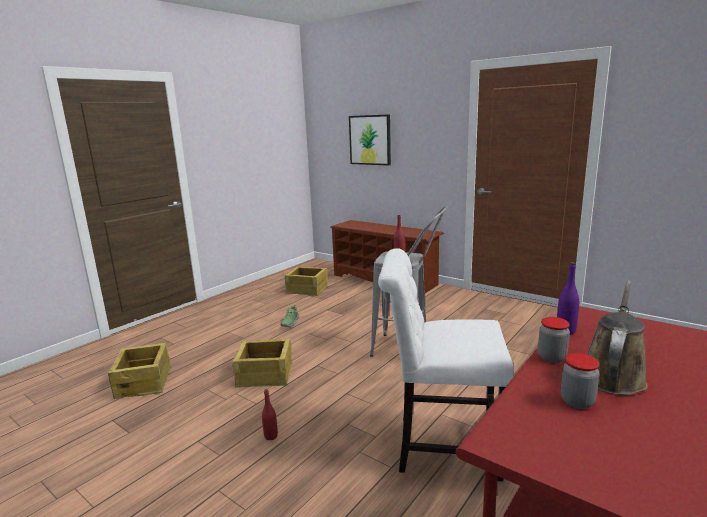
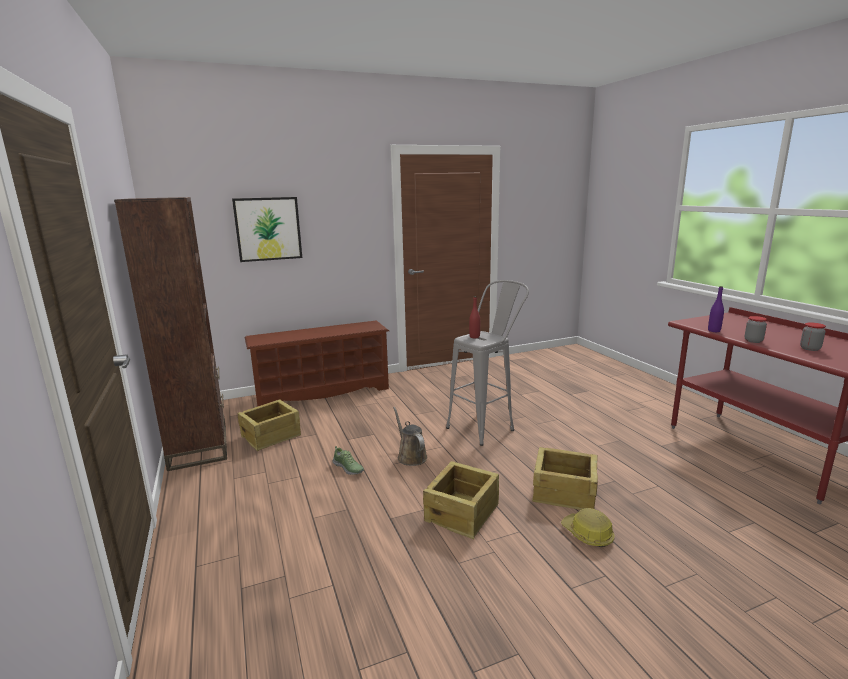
camera: 60 degrees left, 0 degrees up
crate [108,343,170,399] -> crate moved to [532,447,598,510]
red bottle [262,389,278,440] -> hard hat [561,508,614,547]
white chair [378,248,514,481] -> none
brown watering can [587,280,648,395] -> brown watering can moved to [393,407,427,466]
none -> brown bookcase [114,197,227,471]

